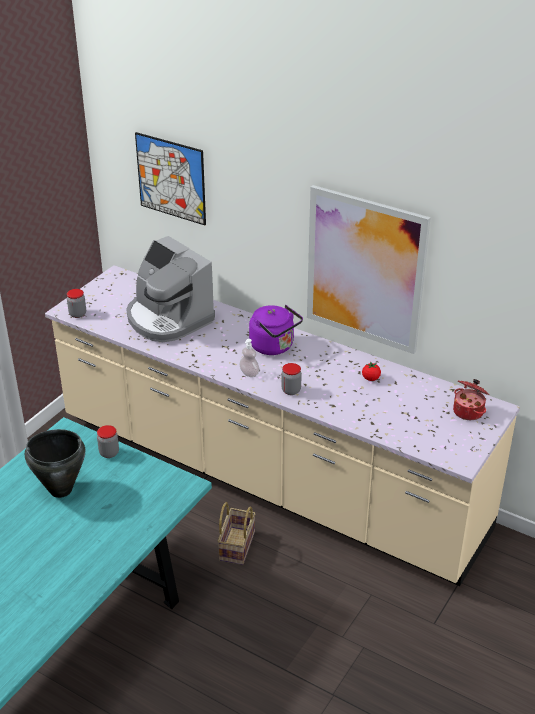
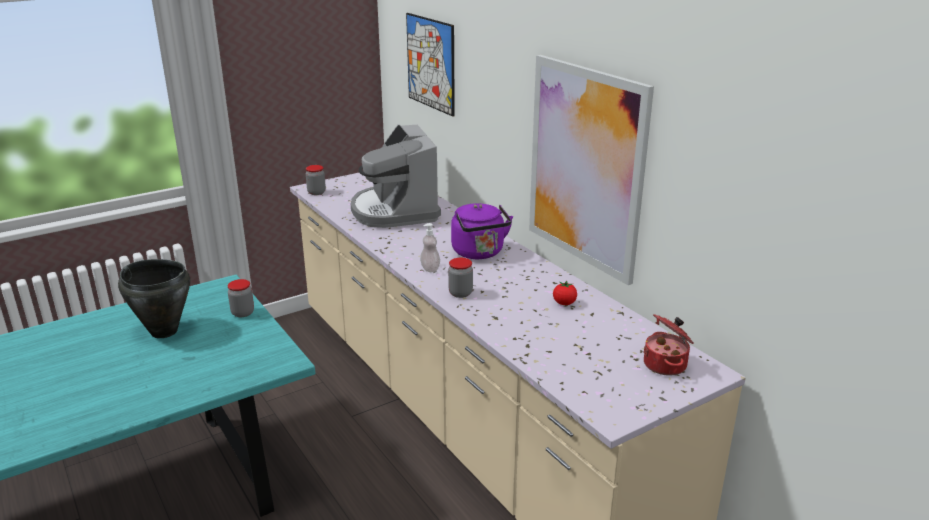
camera: 25 degrees right, 10 degrees down
basket [217,502,256,565] -> none

